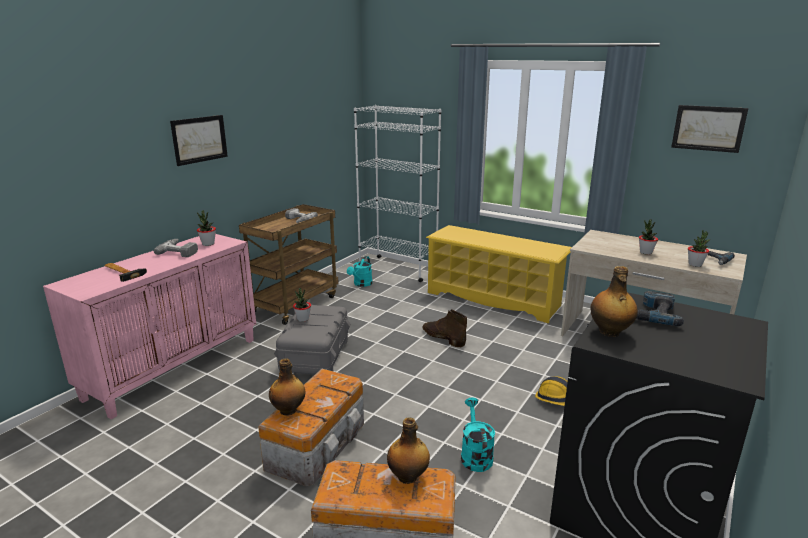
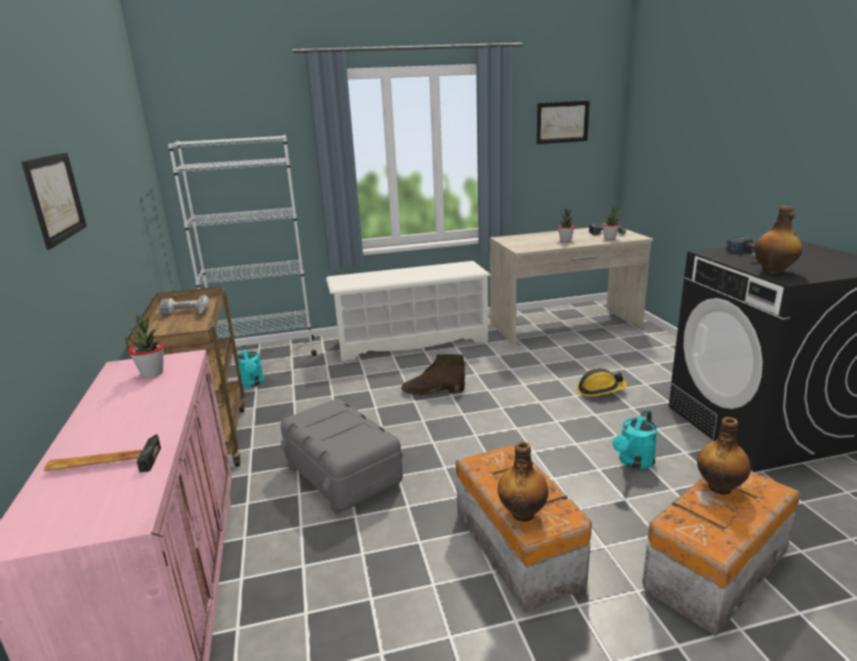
camera: 45 degrees left, 0 degrees up
power drill [154,239,198,257] -> none
potted plant [293,288,311,322] -> none
yellow shoe rack [426,225,572,323] -> white shoe rack [326,261,491,362]
turquoise watering can [461,397,495,472] -> turquoise watering can turned 90 degrees counterclockwise [613,409,658,469]

